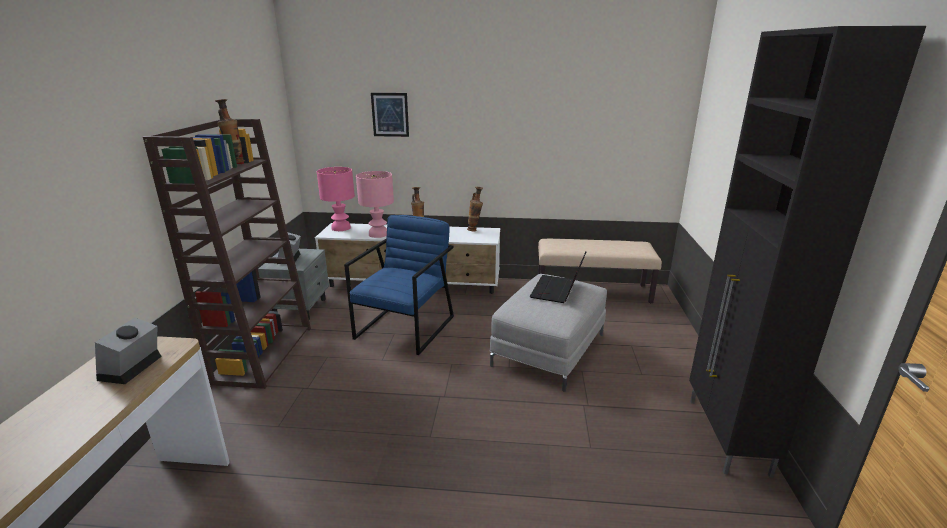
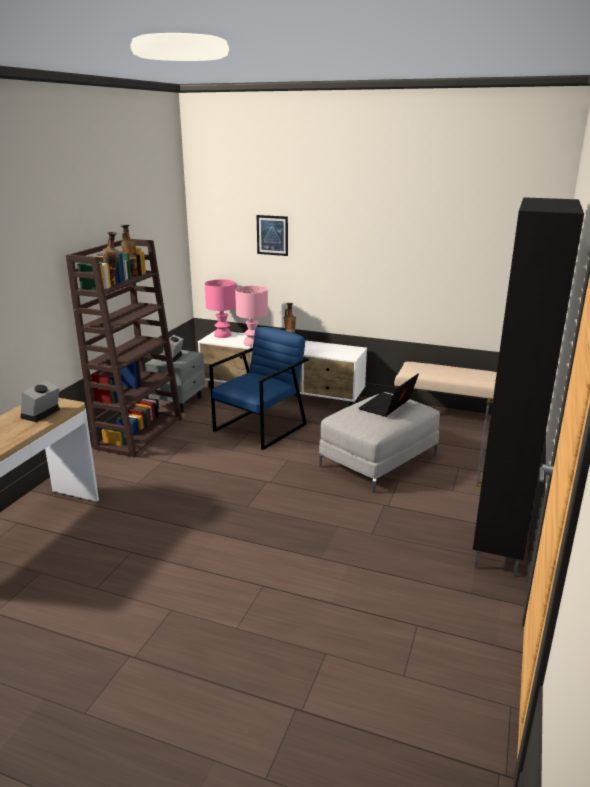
camera: 15 degrees right, 0 degrees up
vase [467,187,483,232] -> vase moved to [103,232,119,286]

